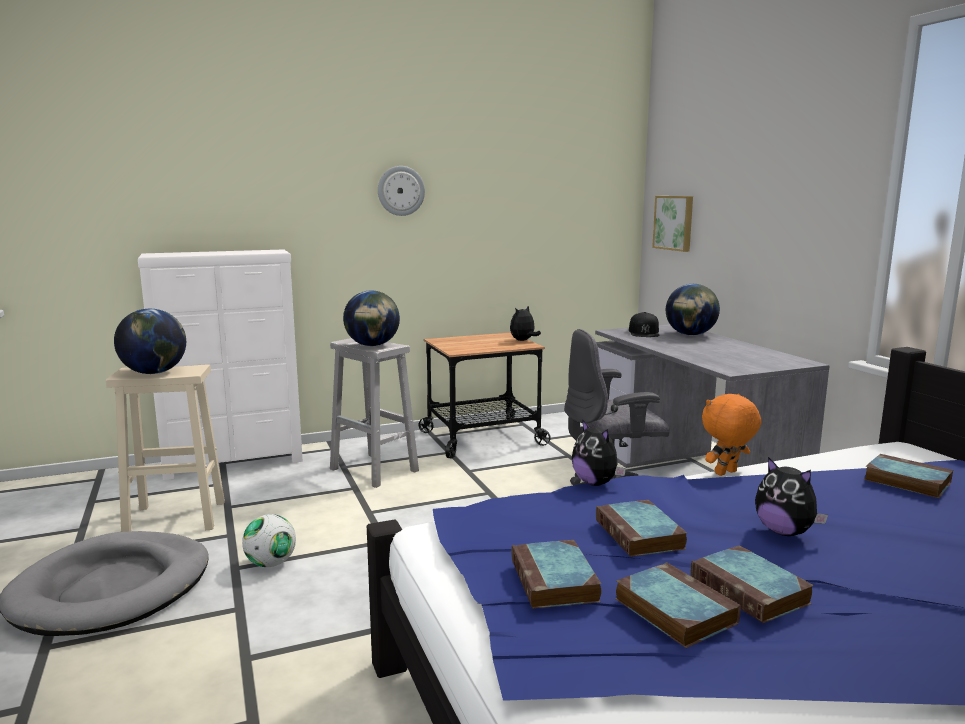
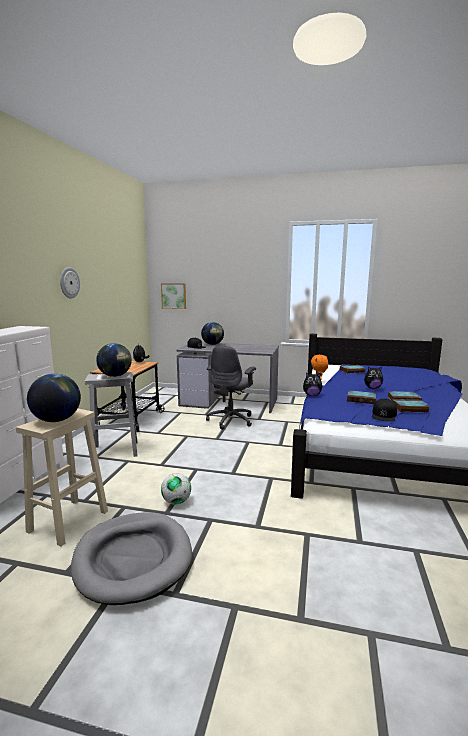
camera: 55 degrees left, 0 degrees up
book [511,540,602,609] -> black cap [372,398,397,421]

